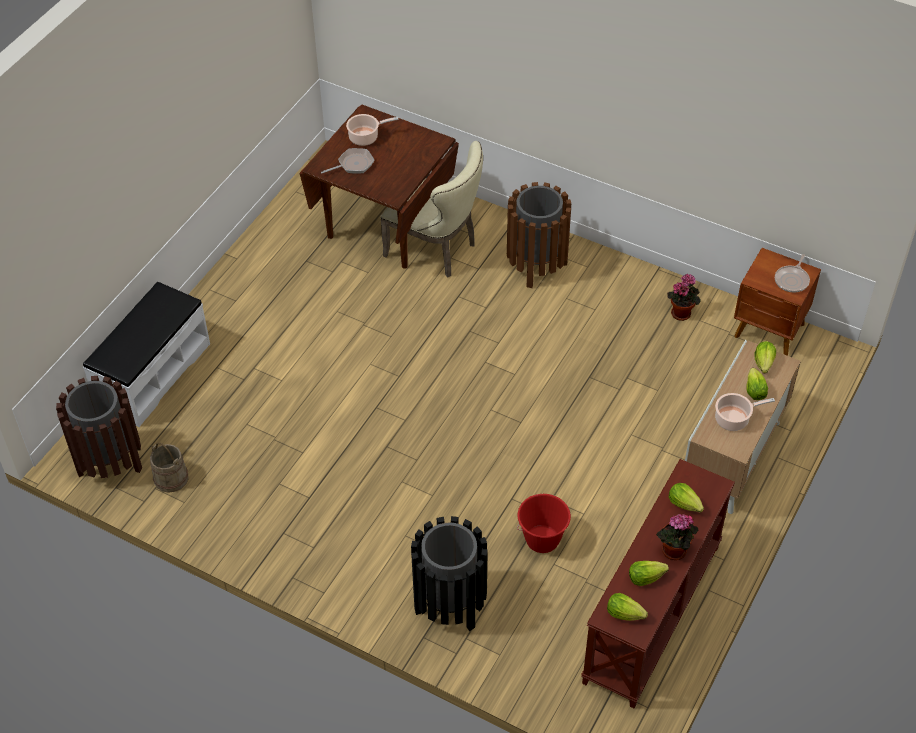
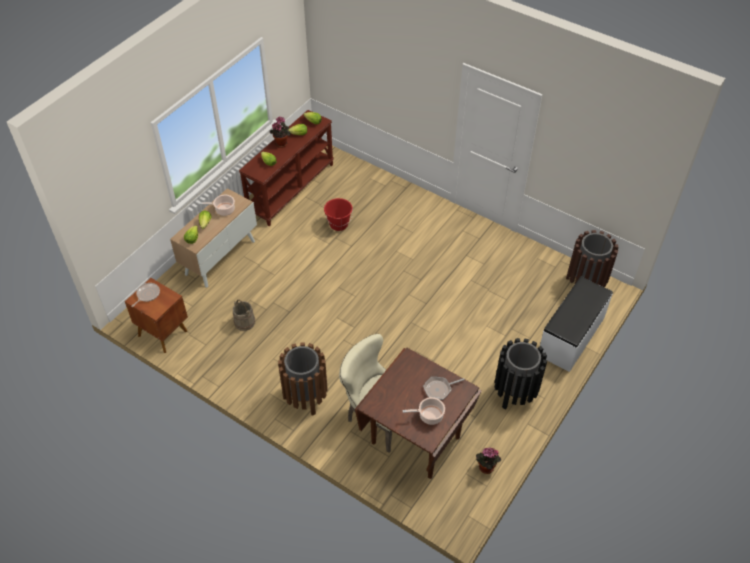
camera: 175 degrees left, 0 degrees up
beige bucket [150,442,188,493] -> beige bucket moved to [233,299,255,331]
black trash can [411,516,488,631] -> black trash can moved to [495,338,547,409]
potted plant [667,274,701,321] -> potted plant moved to [476,448,501,474]

